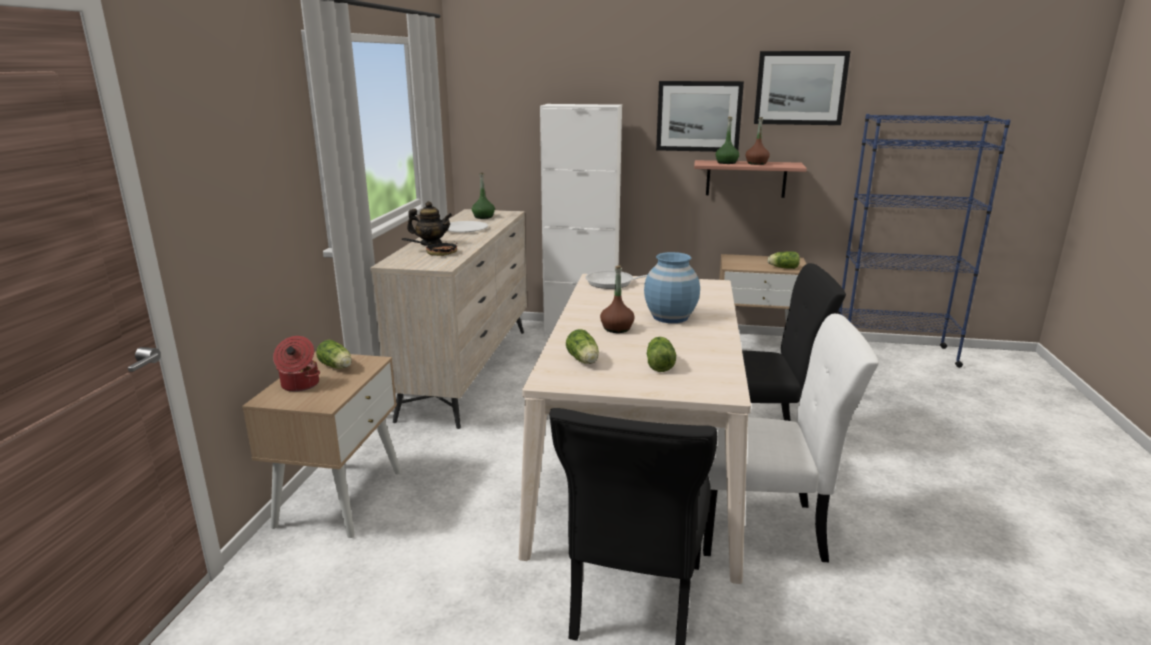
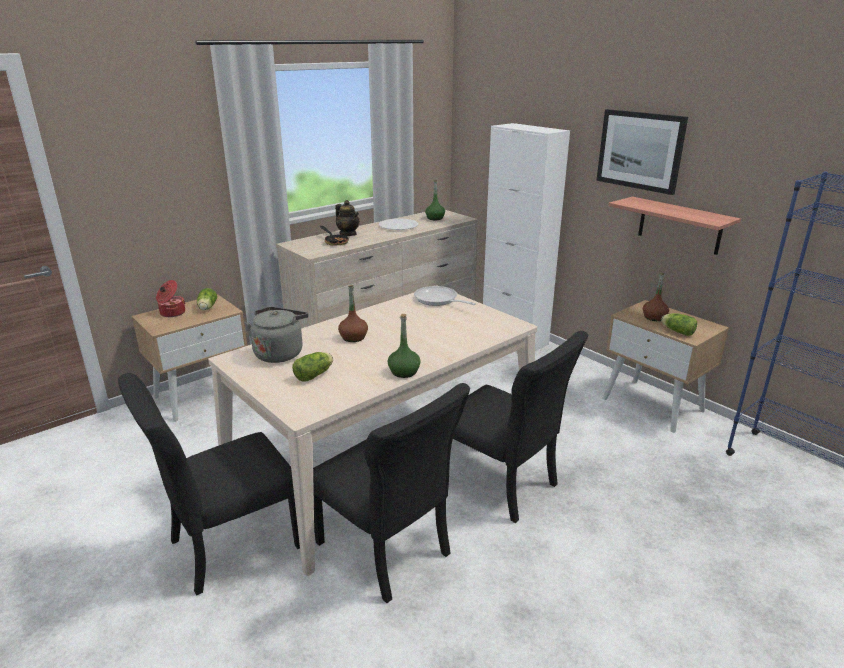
camera: 40 degrees right, 5 degrees up
lettuce [566,329,599,364] -> grey kettle [244,307,308,363]
blue vase [644,252,700,323] -> none
white chair [703,314,879,562] -> black chair [313,383,470,603]
green bottle [716,116,739,164] -> green bottle moved to [387,314,421,378]
brown bottle [746,117,770,165] -> brown bottle moved to [643,273,669,321]
picture [754,51,851,125] -> none

